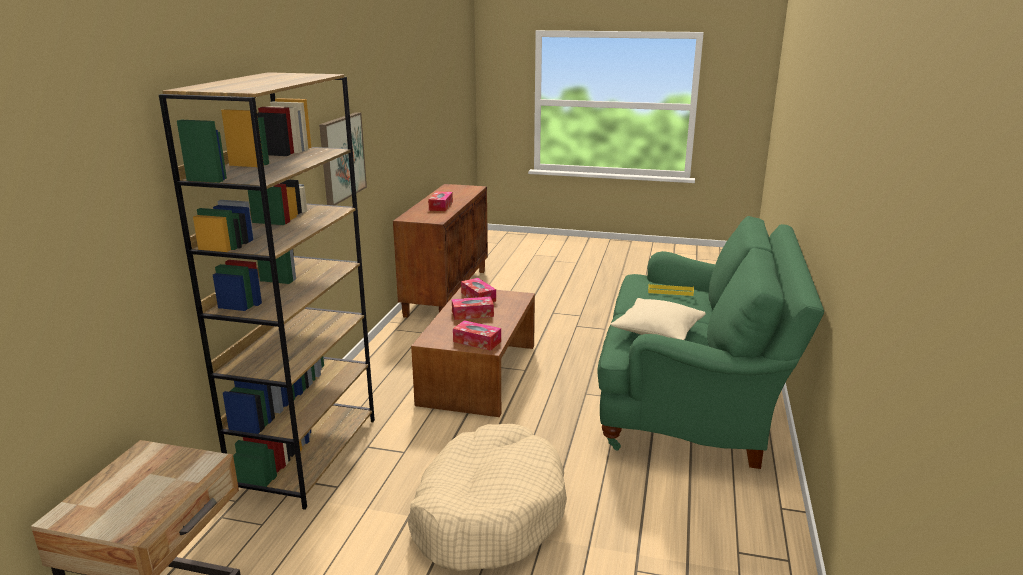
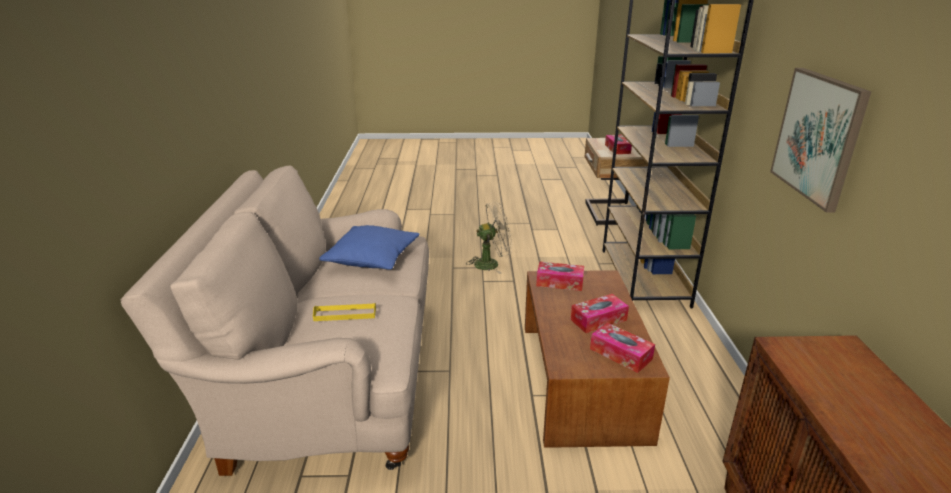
camera: 165 degrees right, 5 degrees up
beige dog bed [408,424,567,571] -> beige fan [466,202,512,274]
tissue box [428,191,453,211] -> tissue box moved to [605,135,632,154]
green sofa [597,216,824,469] -> beige sofa [120,165,429,476]
beige pillow [610,298,706,340] -> blue pillow [319,225,419,270]

